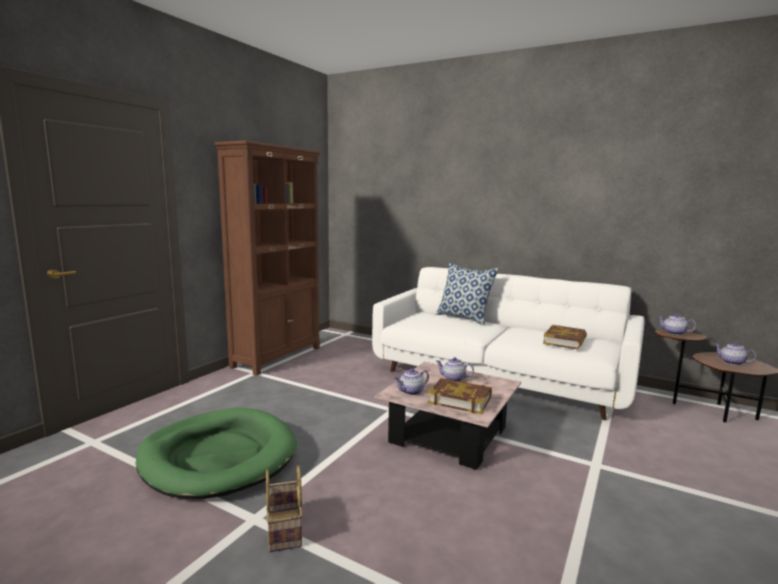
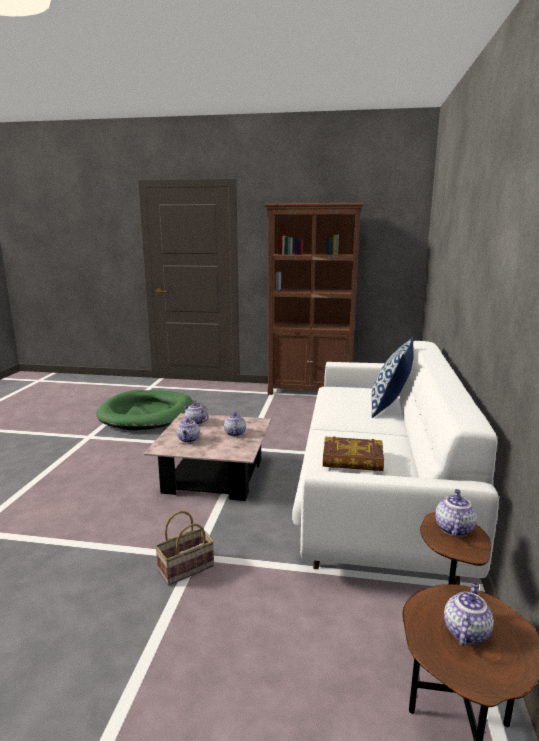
camera: 70 degrees right, 5 degrees up
basket [266,465,303,552] -> basket moved to [155,511,214,585]
book [428,378,492,414] -> teapot [177,417,200,443]

